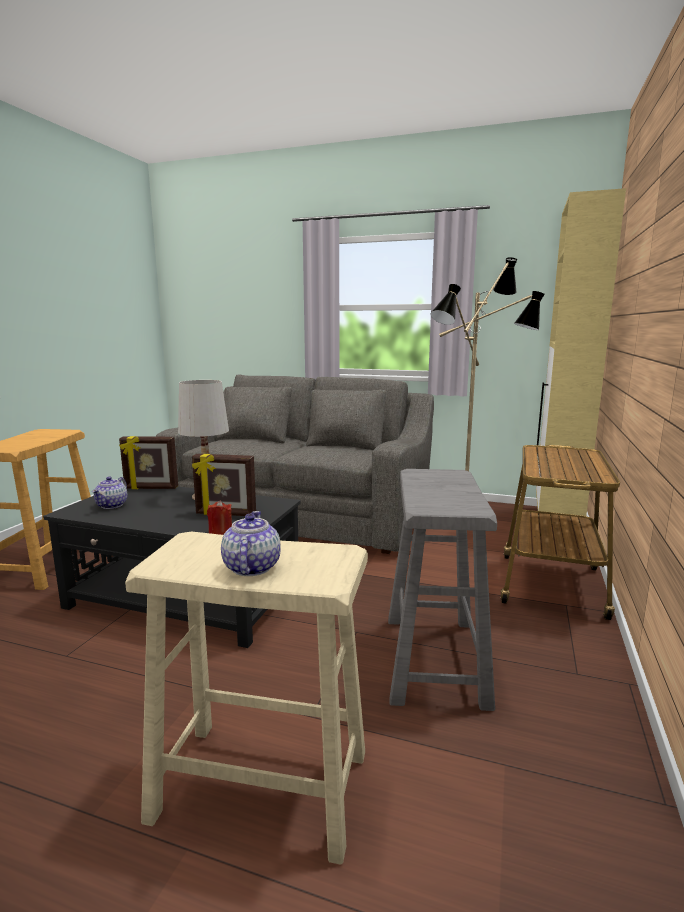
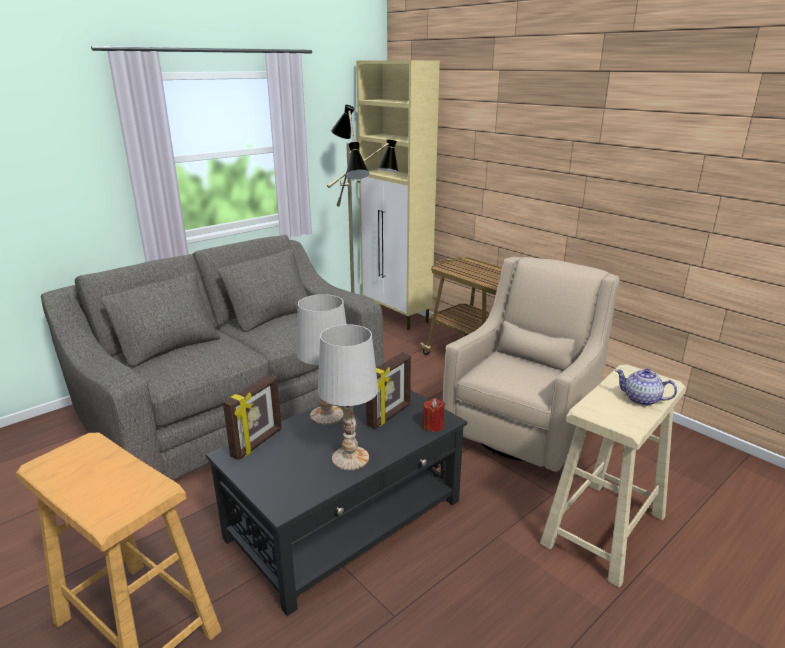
camera: 60 degrees left, 10 degrees up
teapot [92,477,128,509] -> none
grey stool [388,469,497,711] -> beige armchair [443,257,620,472]
none -> white table lamp [318,324,378,470]

